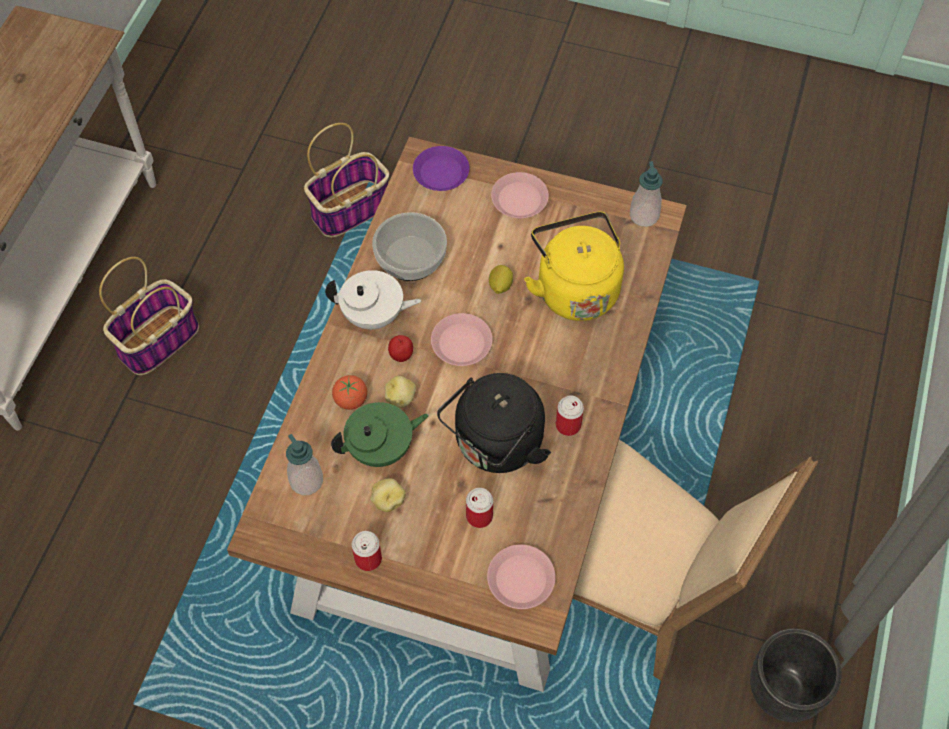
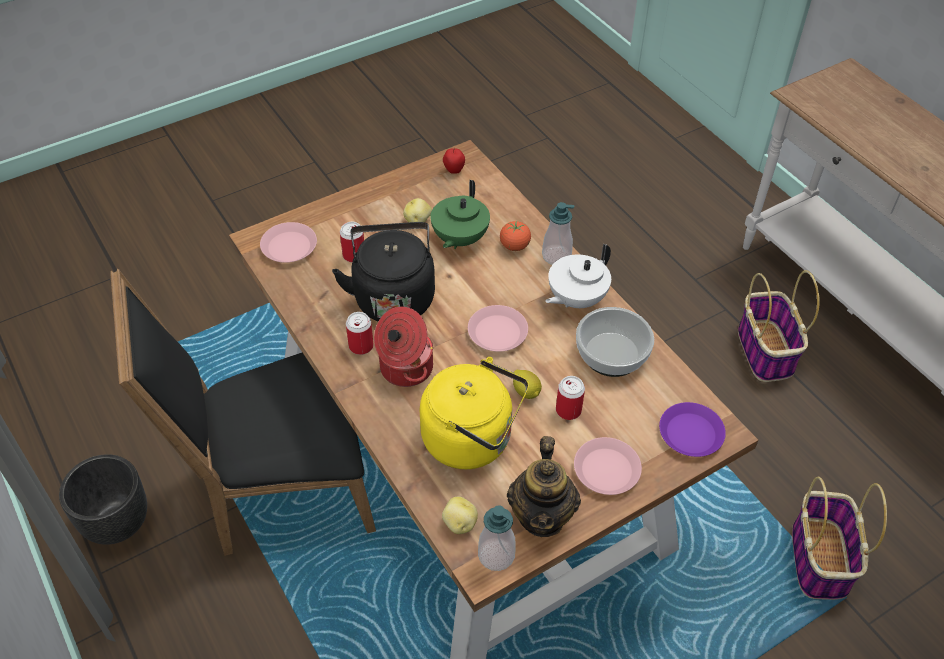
camera: 130 degrees right, 10 degrees down
soap dispenser [286,434,323,495] -> soap dispenser moved to [542,202,574,265]
can [352,531,382,571] -> can moved to [556,376,585,420]
potato [385,376,416,408] -> potato moved to [442,496,478,534]
apple [388,335,413,362] -> apple moved to [443,148,465,174]
beige chair [573,440,818,681] -> black chair [110,269,376,556]
none -> cooking pot [374,307,434,387]
none -> teapot [507,436,581,537]

